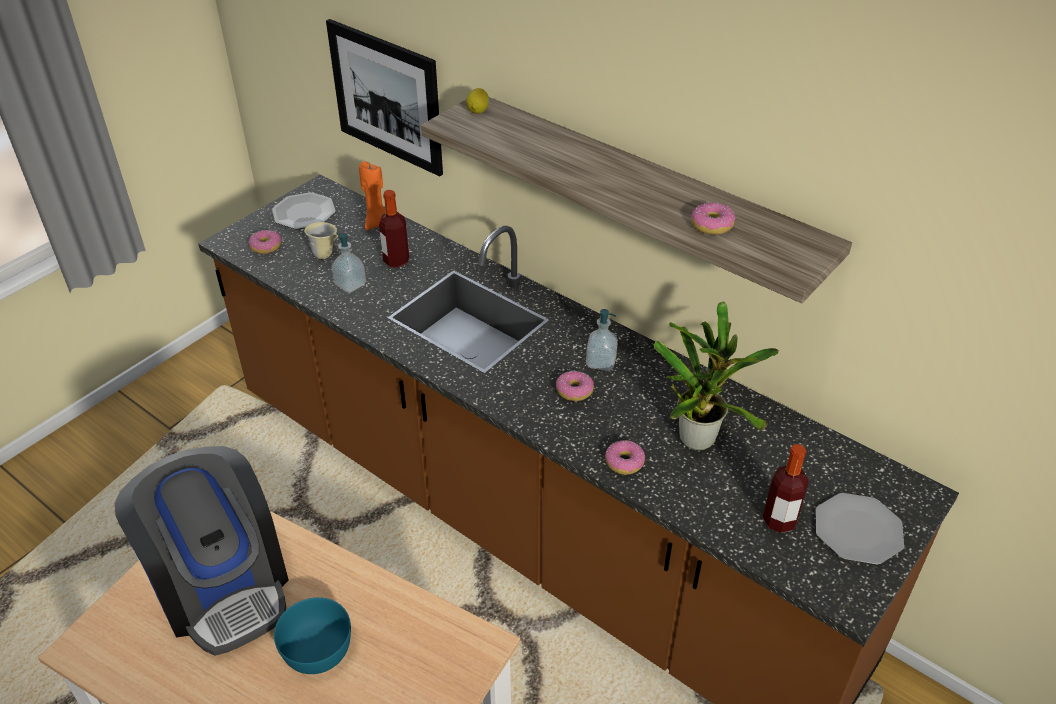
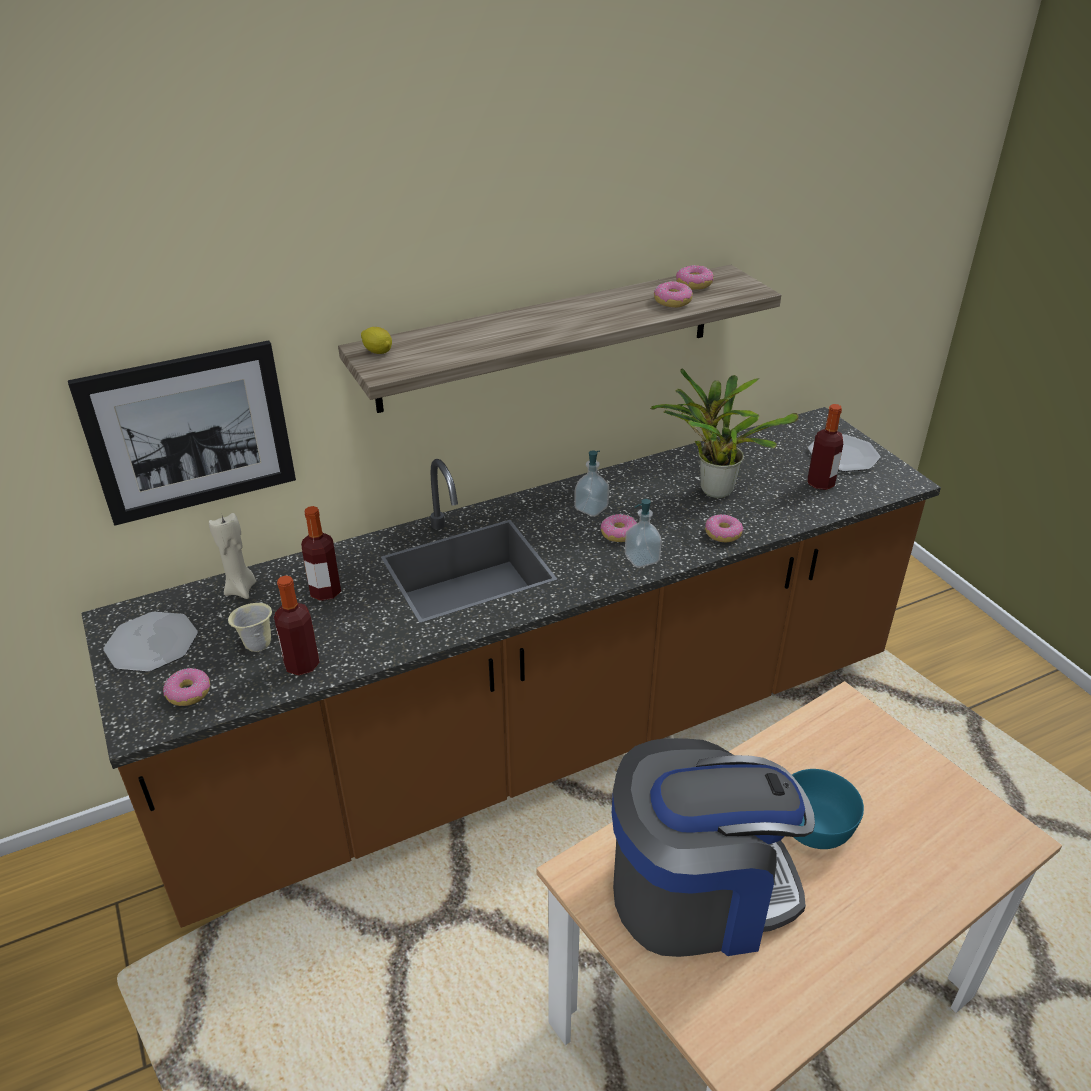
camera: 65 degrees left, 5 degrees down
soap dispenser [331,233,366,293] -> soap dispenser moved to [625,499,662,568]
orange candle [359,161,385,230] -> beige candle [209,513,256,599]
none -> bottle [274,575,319,676]
none -> donut [676,265,714,290]

